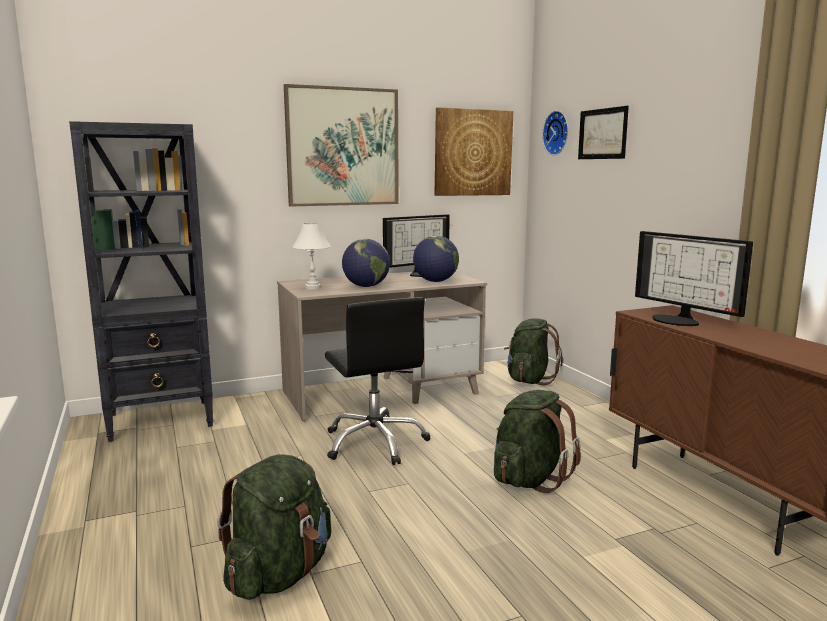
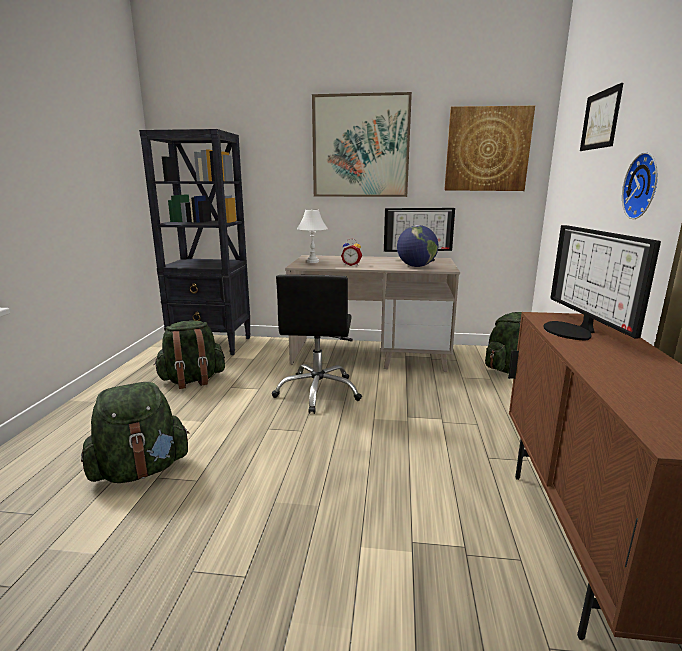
camera: 30 degrees right, 5 degrees up
globe [342,239,390,287] -> alarm clock [341,239,362,266]
green backpack [494,390,581,493] -> green backpack moved to [153,320,225,389]
wall clock [542,111,568,155] -> wall clock moved to [622,152,658,219]

